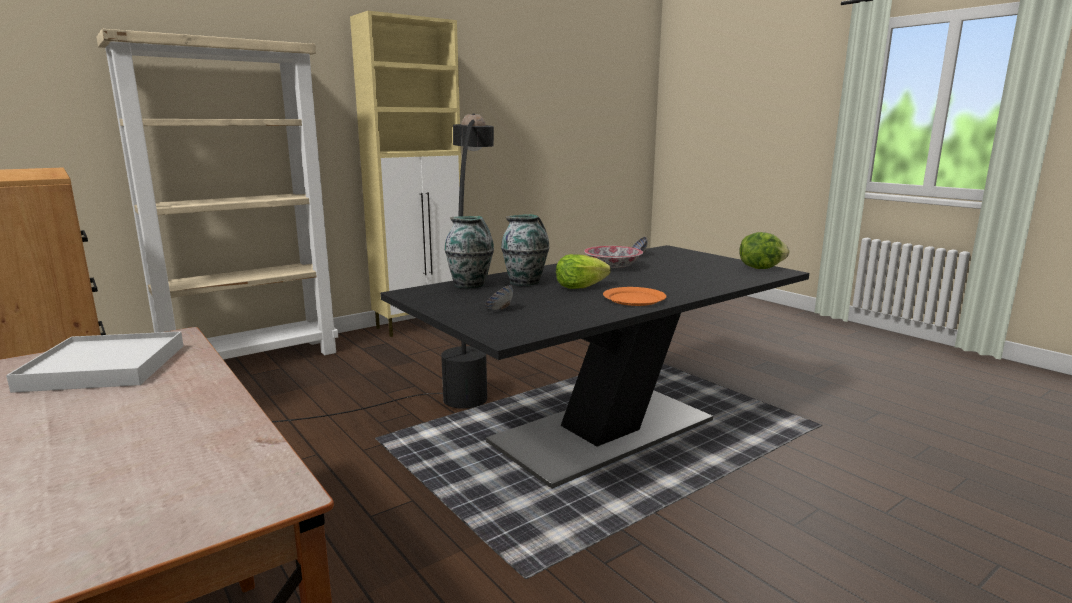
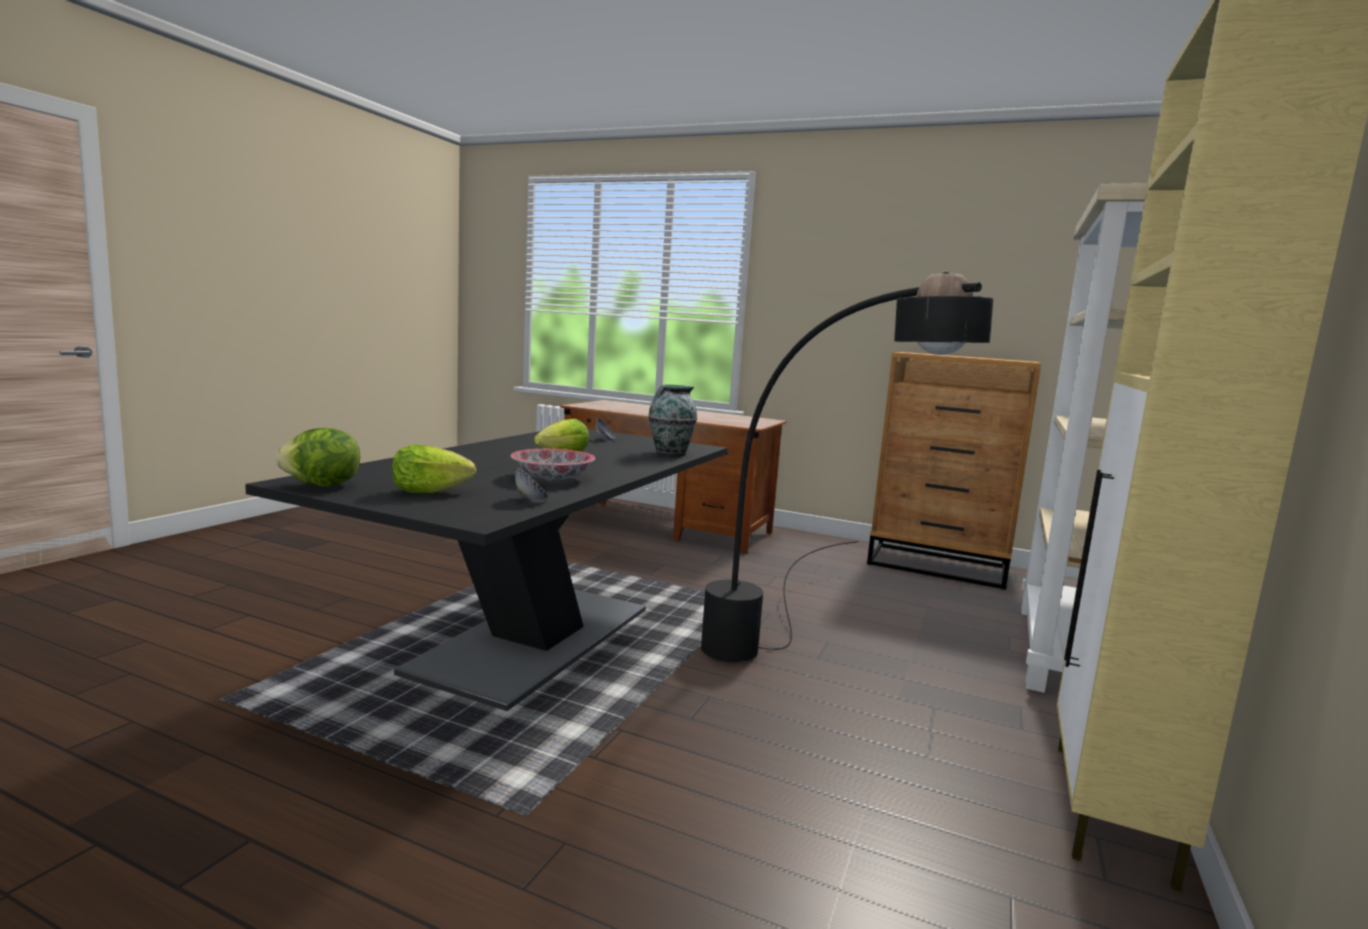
camera: 150 degrees right, 5 degrees down
white tray [6,332,183,393] -> none
vase [501,214,549,286] -> none
orange plate [603,287,667,306] -> none
none -> lettuce [392,445,476,493]

